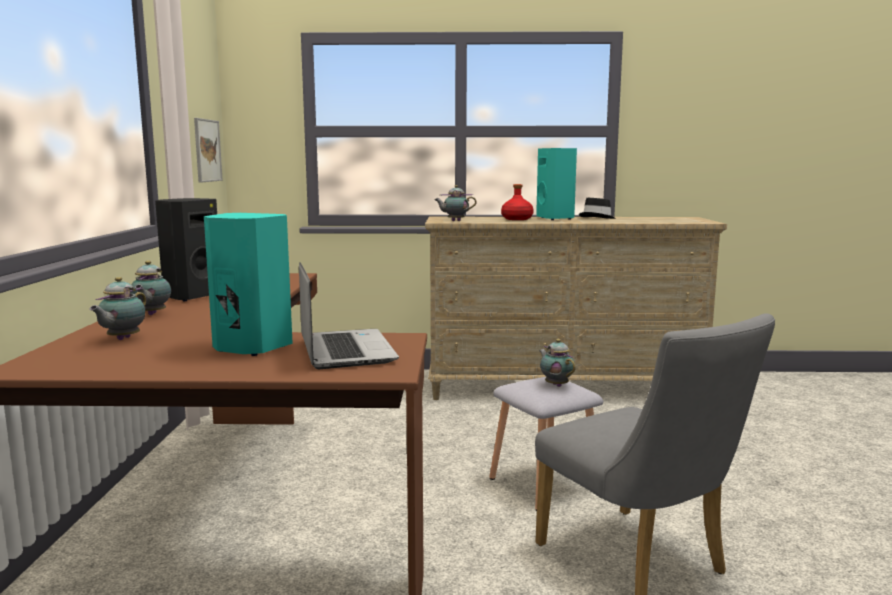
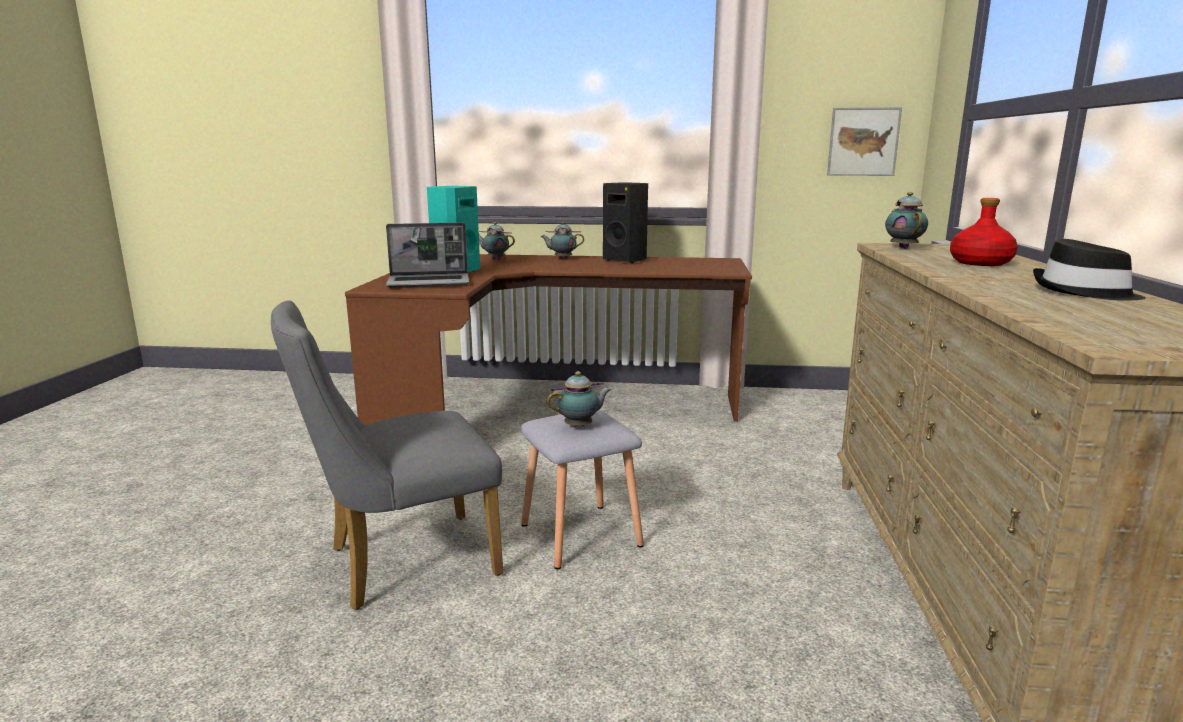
camera: 95 degrees right, 5 degrees up
turquoise speaker [536,148,577,220] -> none

